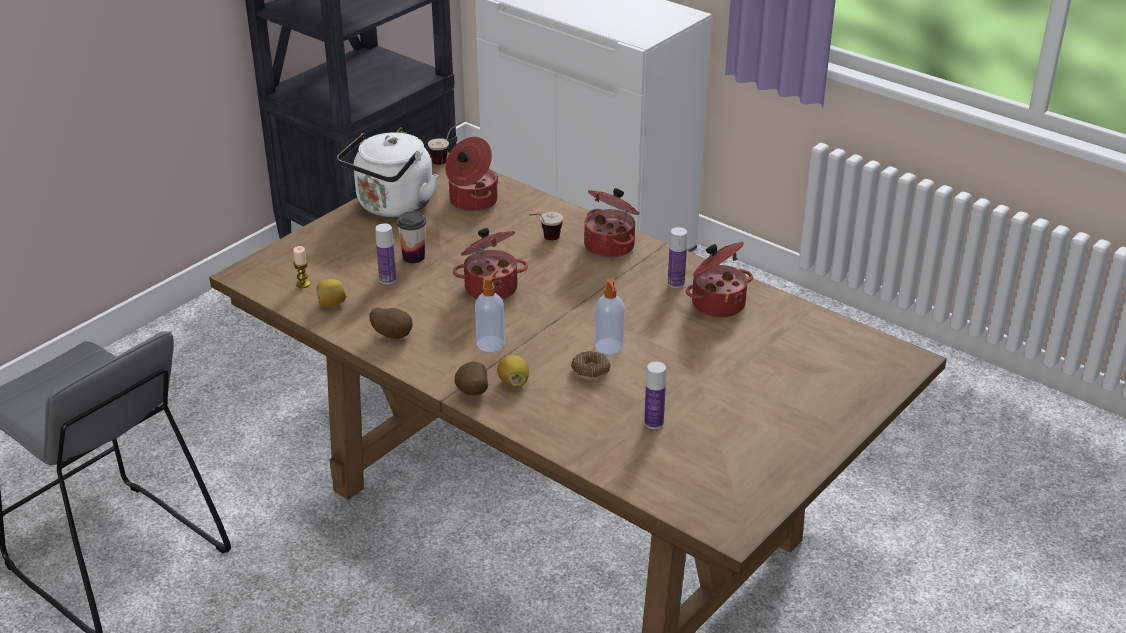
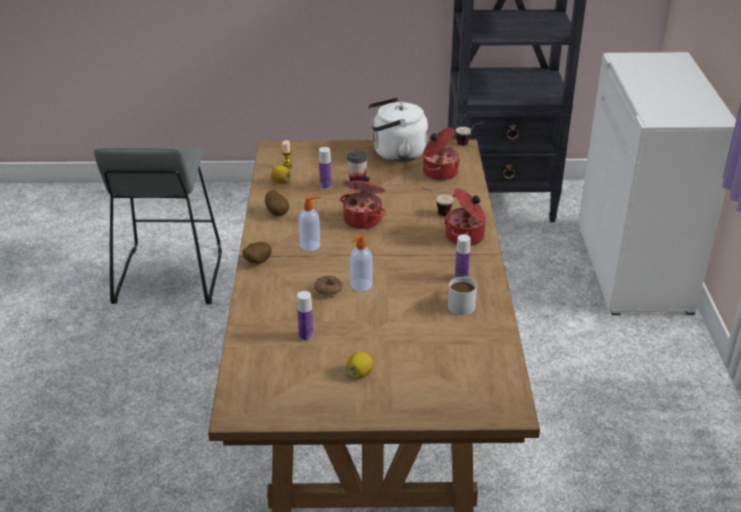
camera: 50 degrees right, 0 degrees up
lemon [497,355,529,387] -> lemon moved to [347,352,374,379]
cooking pot [686,242,753,318] -> white mug [448,276,477,315]

